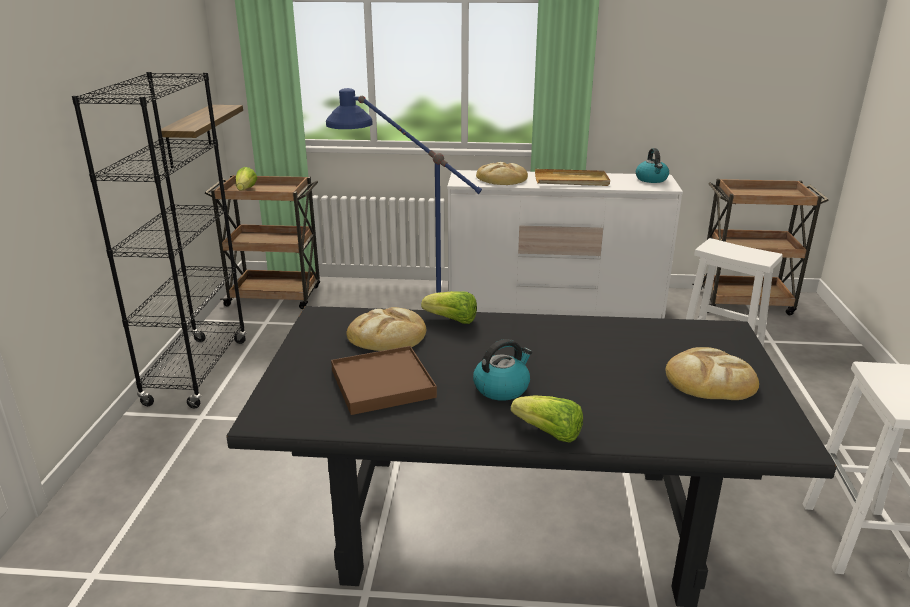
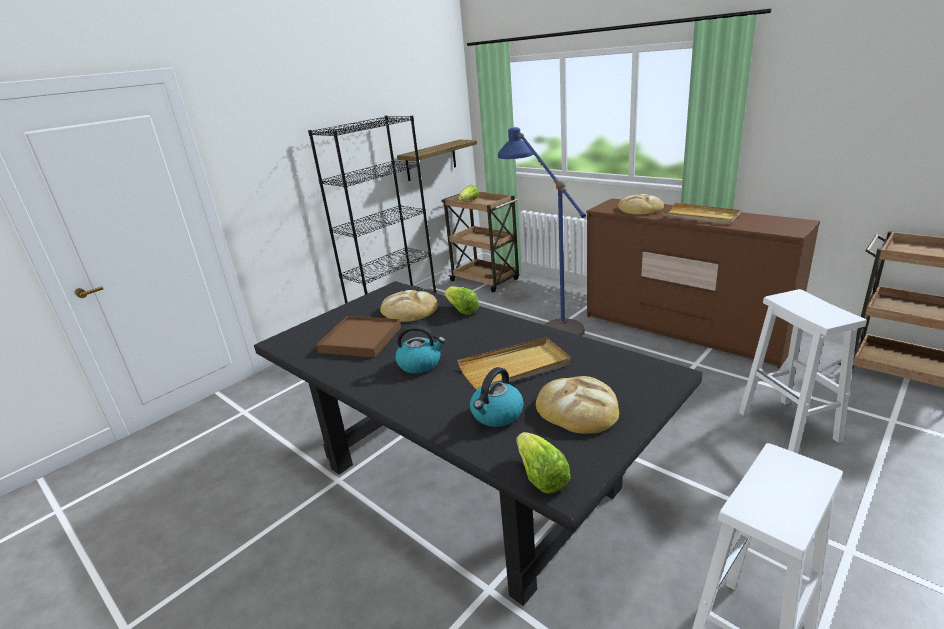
camera: 40 degrees right, 0 degrees up
white dresser [447,170,683,319] -> brown dresser [586,198,820,369]
lettuce [511,395,583,443] -> lettuce moved to [516,432,571,494]
kettle [636,148,669,183] -> kettle moved to [470,367,524,427]
none -> beige tray [457,338,571,389]

